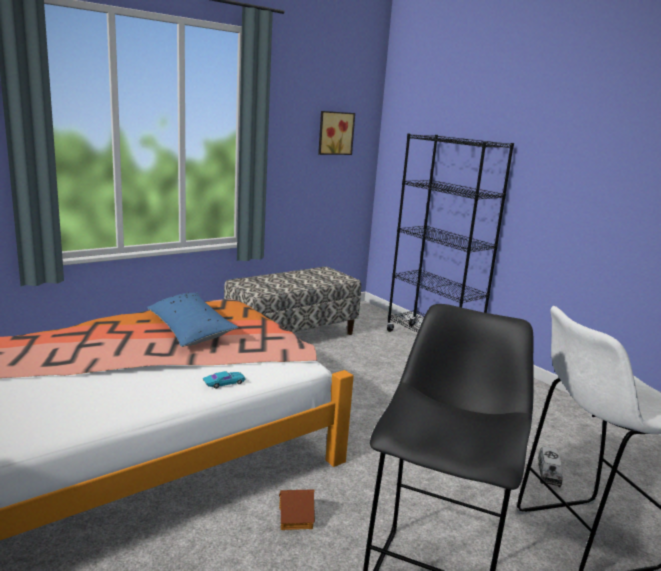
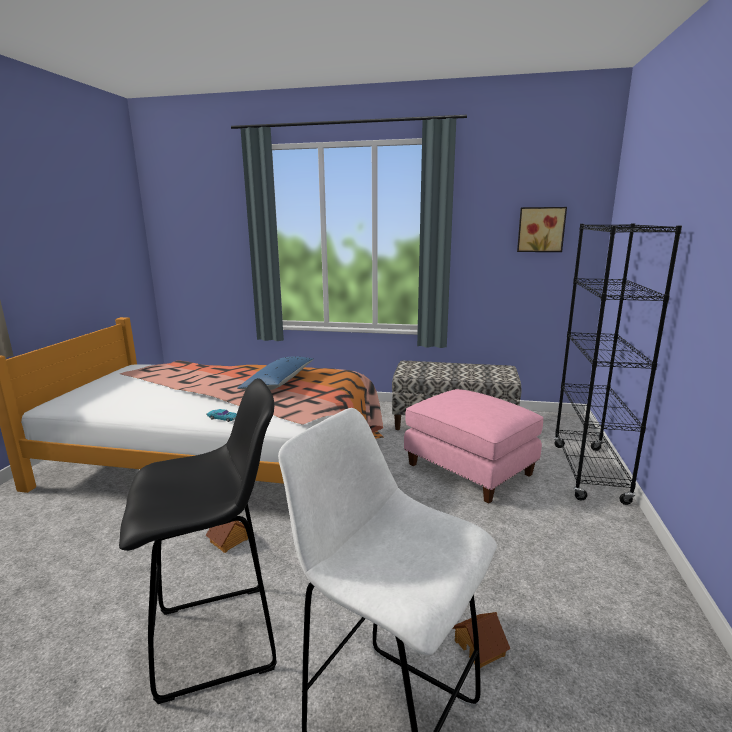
camera: 50 degrees right, 0 degrees up
toy truck [538,446,563,487] -> toy house [452,612,510,668]
none -> pink ottoman [404,389,544,504]

